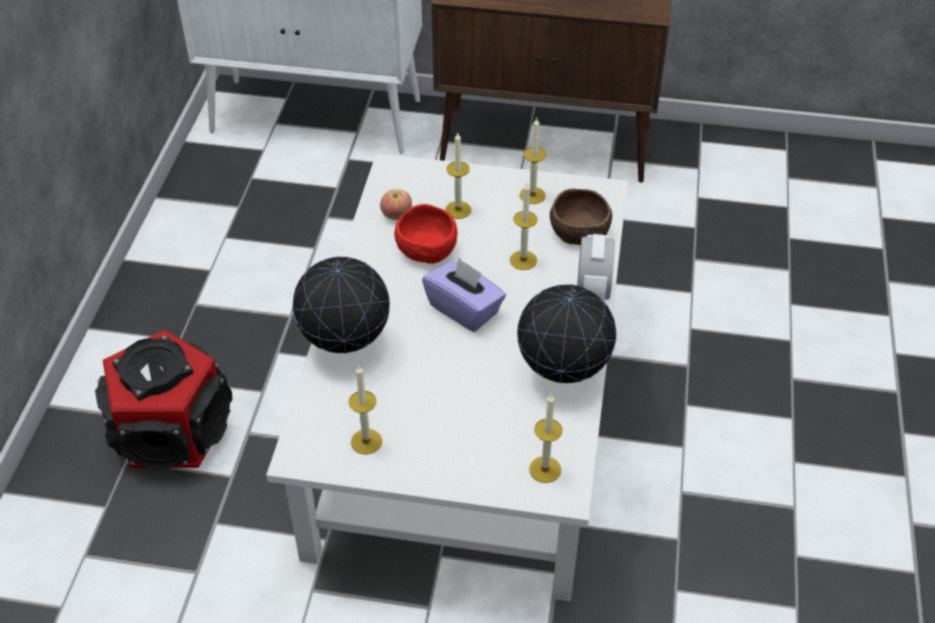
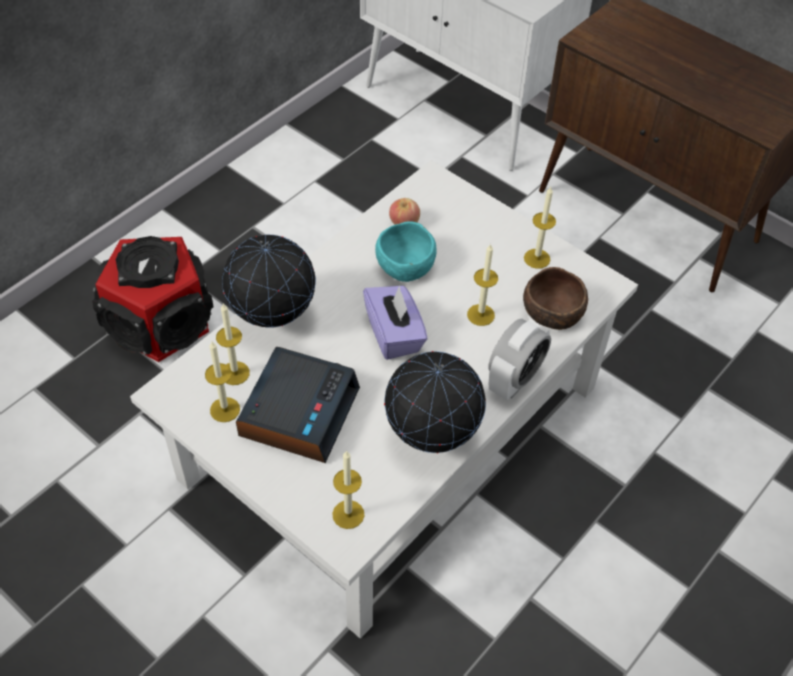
camera: 30 degrees right, 5 degrees up
red bowl [394,204,457,264] -> turquoise bowl [375,221,437,282]
candle [445,133,472,219] -> candle moved to [216,303,250,385]
none -> alarm clock [236,347,360,463]

